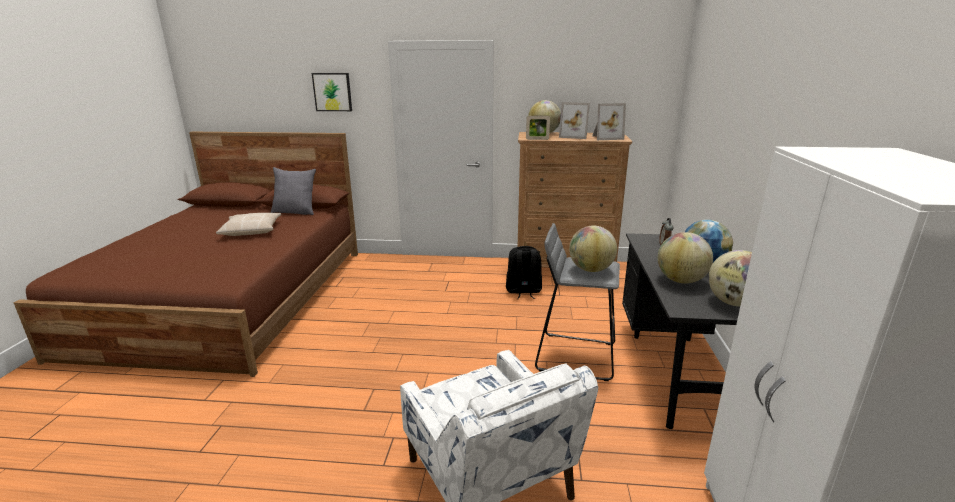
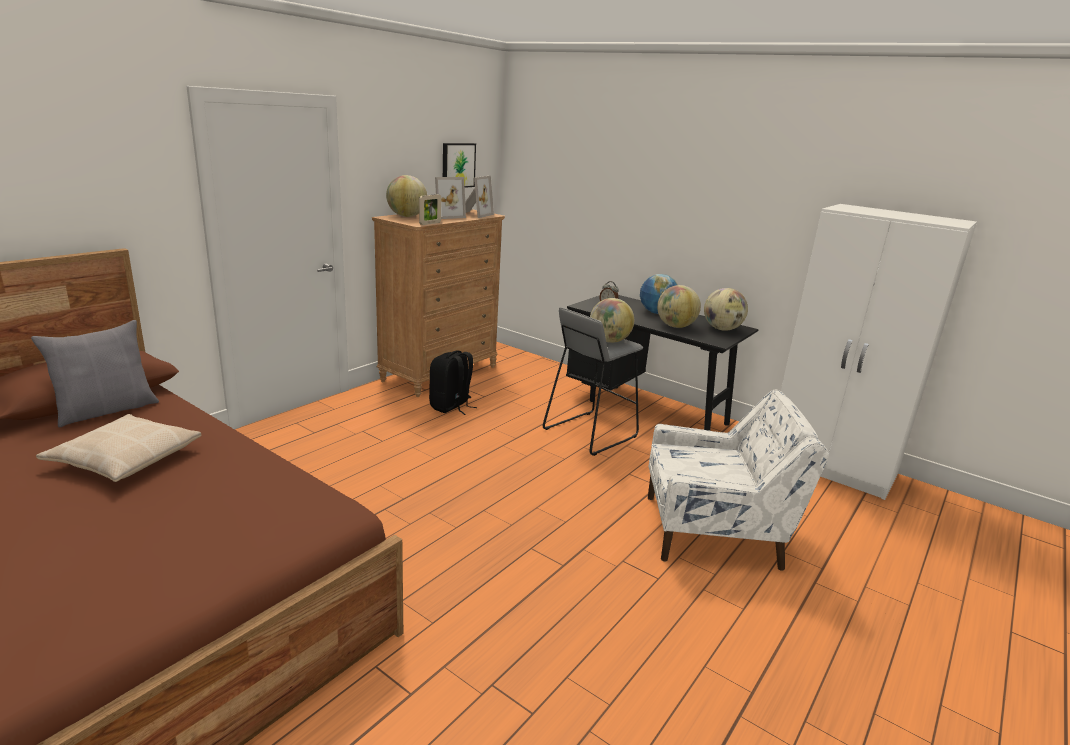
camera: 60 degrees left, 0 degrees up
picture [312,73,352,111] -> picture moved to [443,143,476,188]

